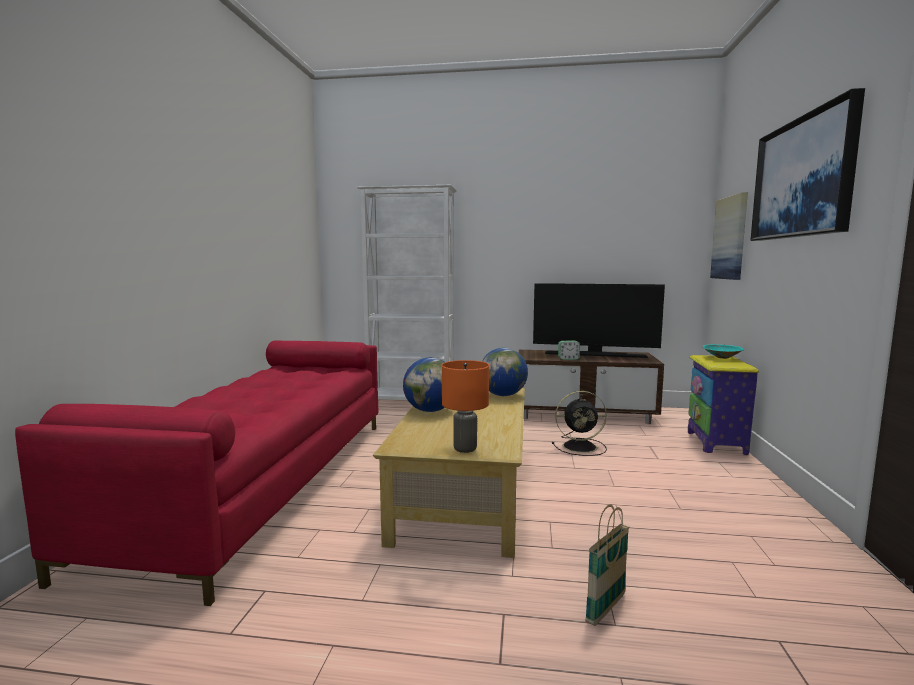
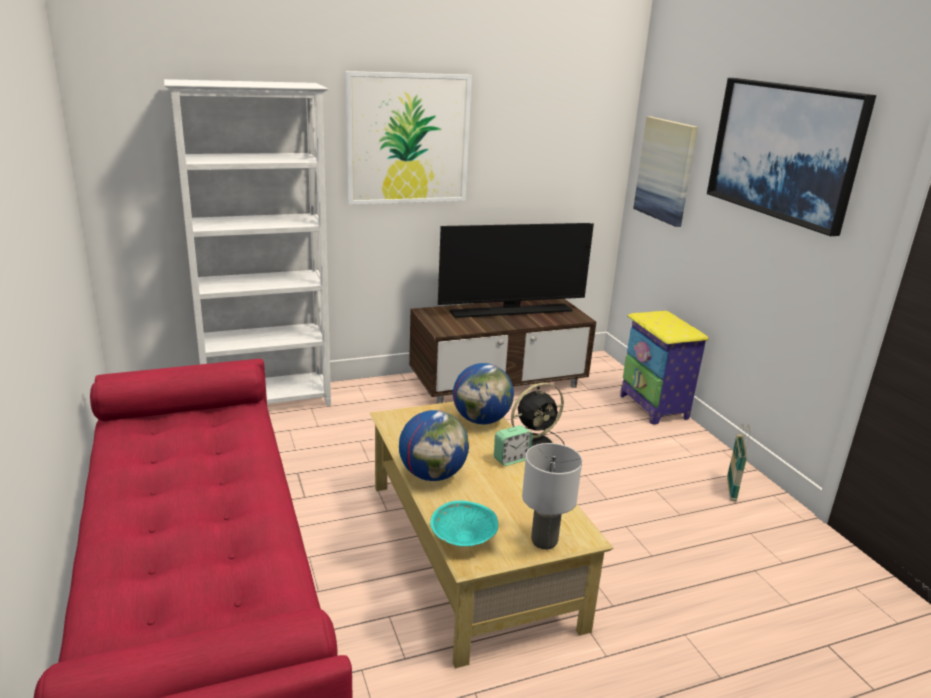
camera: 30 degrees left, 15 degrees up
orange table lamp [442,360,489,453] -> white table lamp [522,443,582,550]
alarm clock [558,340,580,360] -> alarm clock moved to [494,425,533,466]
basket [585,504,629,626] -> basket moved to [727,424,750,501]
turquoise bowl [703,344,744,359] -> turquoise bowl moved to [430,501,499,546]
none -> picture [345,71,472,205]

